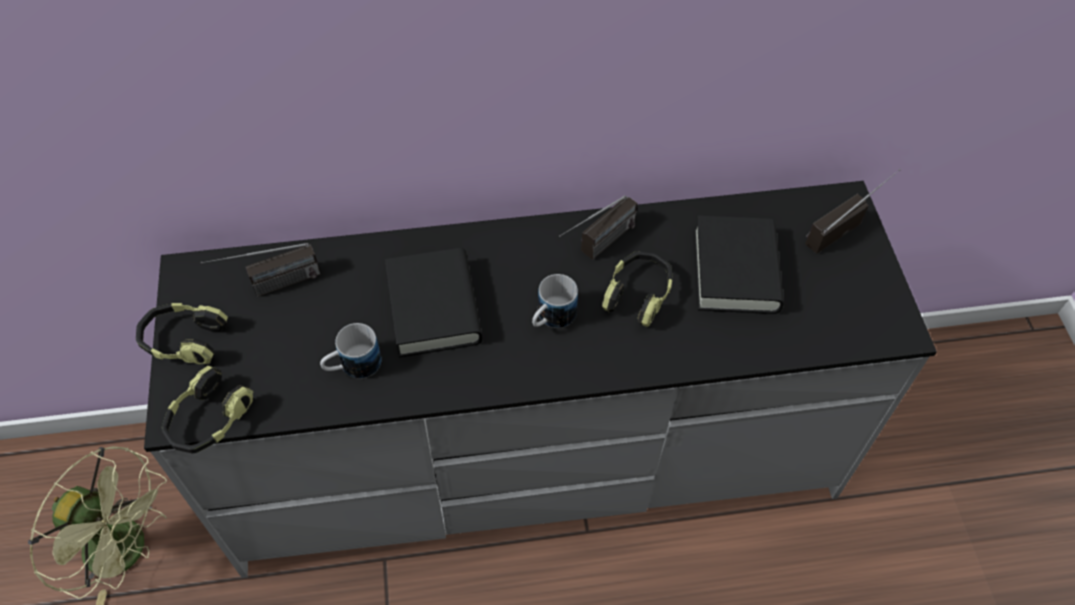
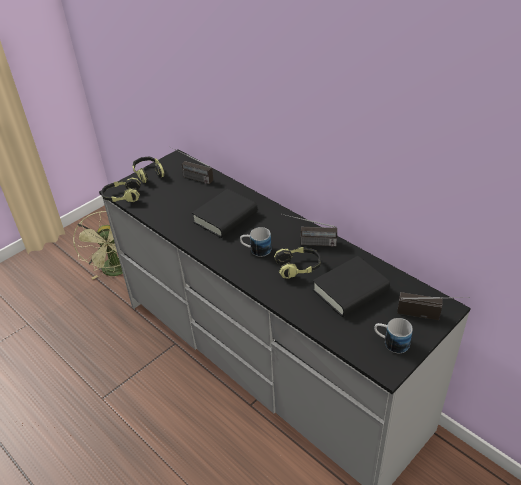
camera: 55 degrees right, 15 degrees down
mug [320,323,381,379] -> mug moved to [374,318,413,353]

